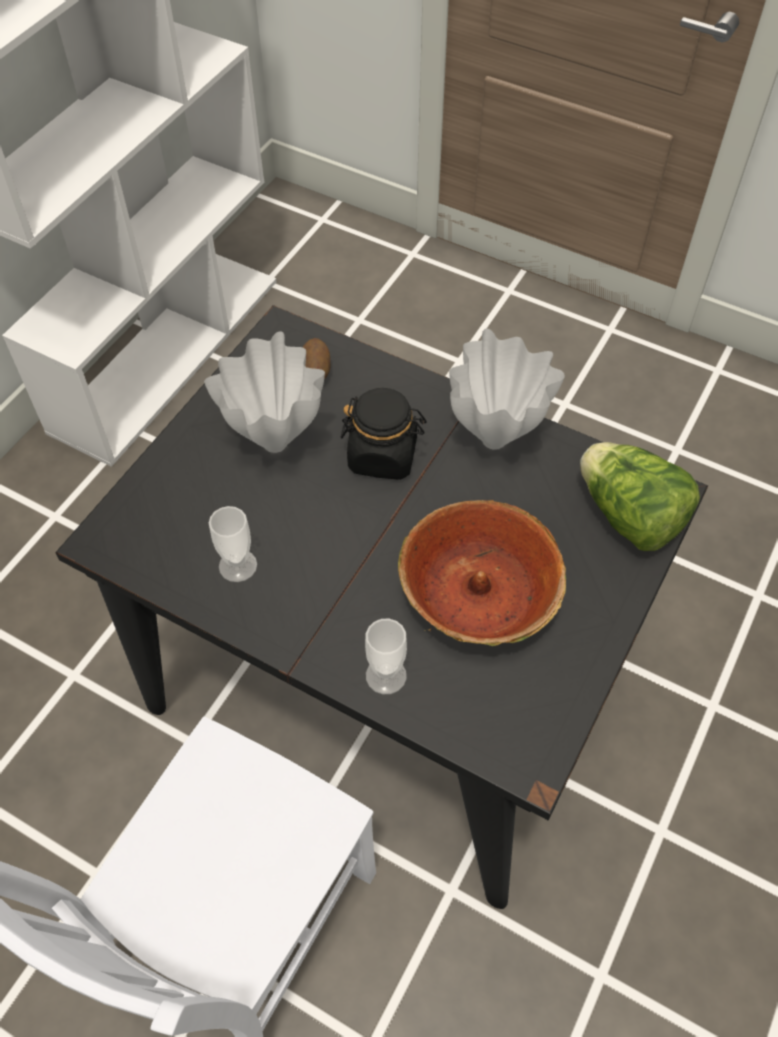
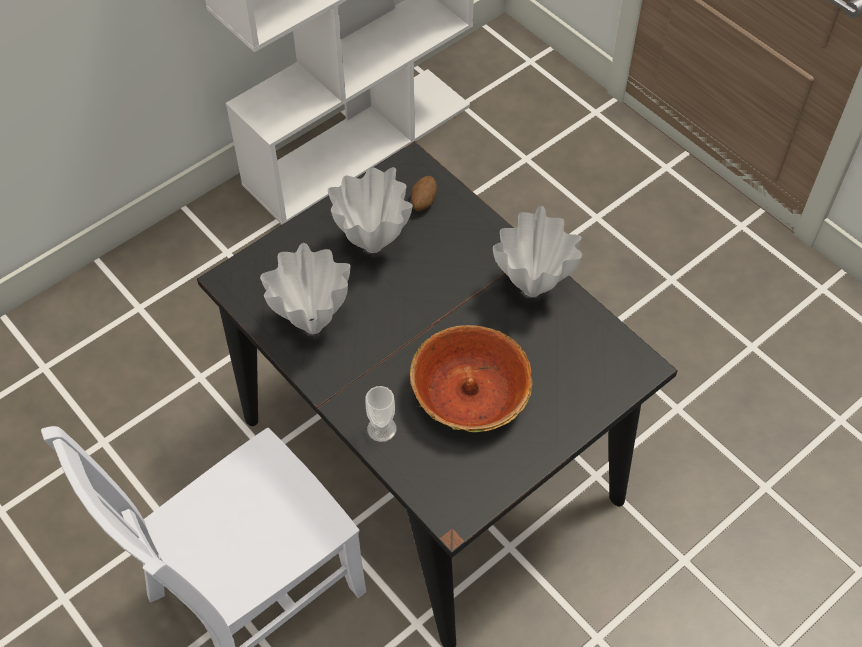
camera: 20 degrees right, 0 degrees up
cup [209,506,257,582] -> white vase [260,243,350,334]
black jar [341,388,427,480] -> none
lettuce [580,442,700,551] -> none

